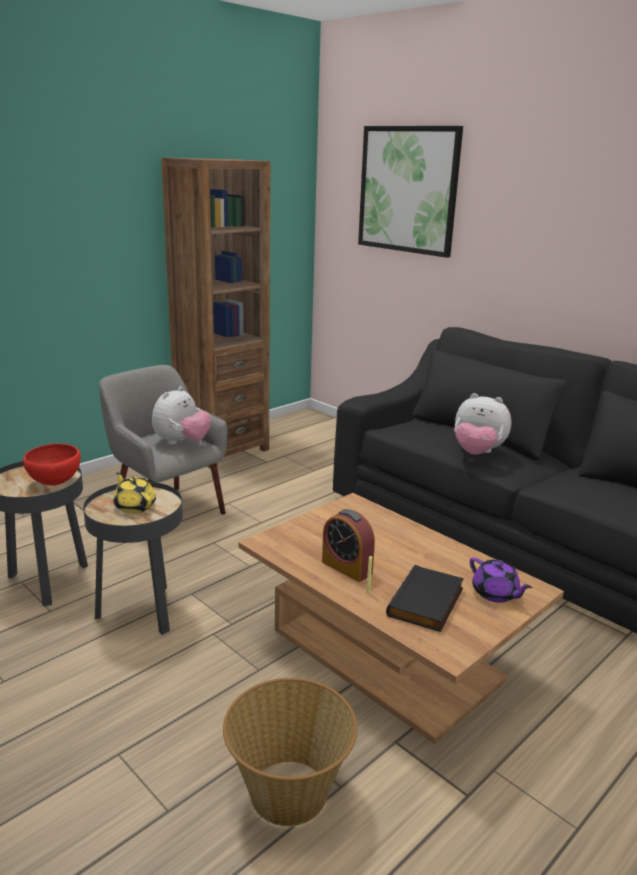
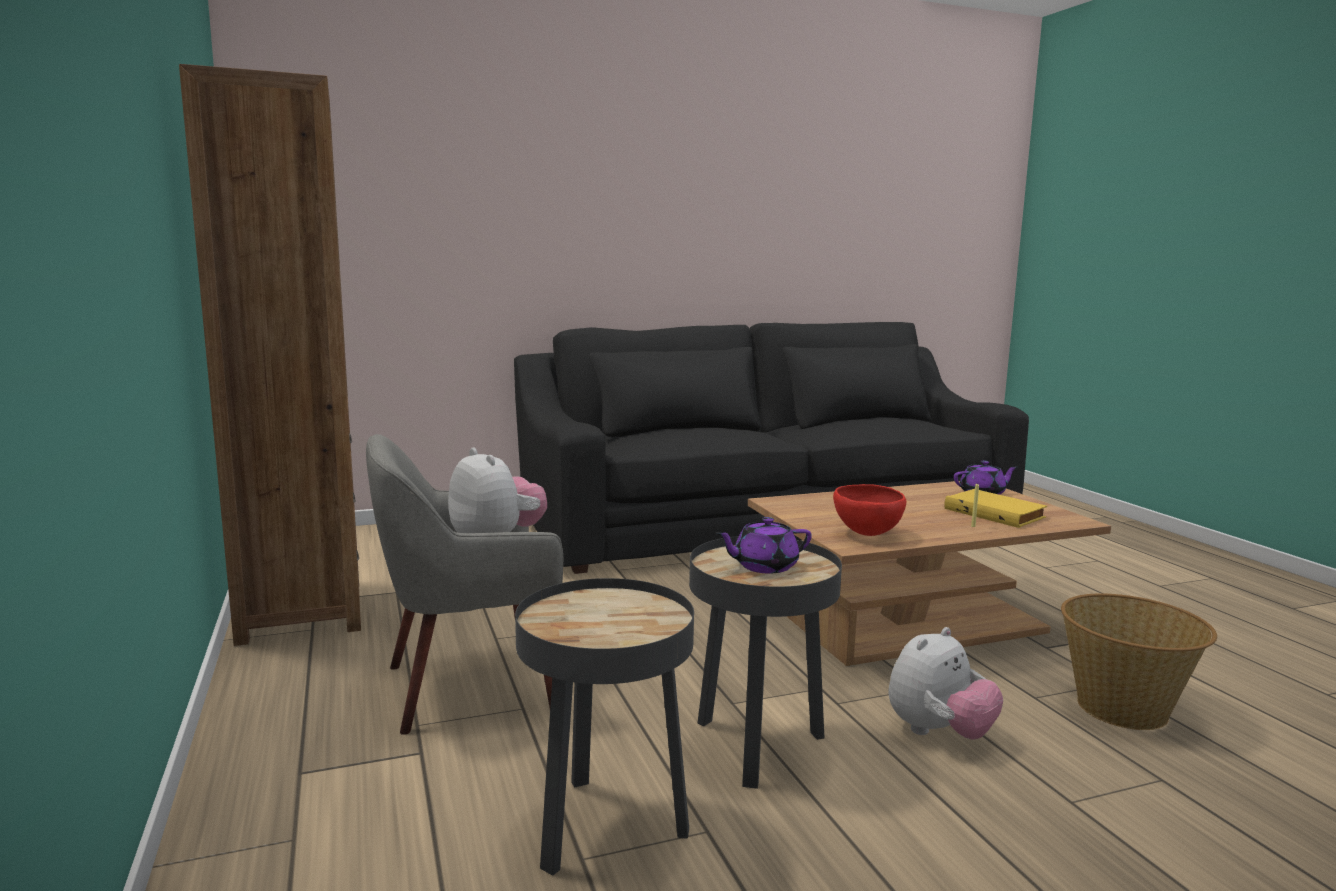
camera: 65 degrees left, 10 degrees down
red bowl [23,443,81,486] -> red bowl moved to [833,484,906,536]
yellow teapot [113,472,156,513] -> purple teapot [716,517,812,574]
alarm clock [322,509,375,582] -> none
picture [358,126,463,258] -> none
black book [386,565,464,632] -> yellow book [944,489,1047,528]
plush toy [454,393,512,455] -> plush toy moved to [888,627,1003,740]

